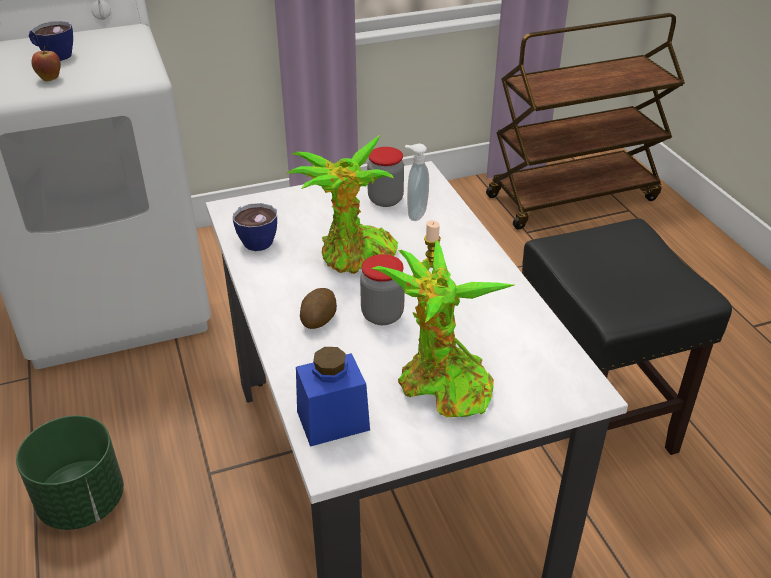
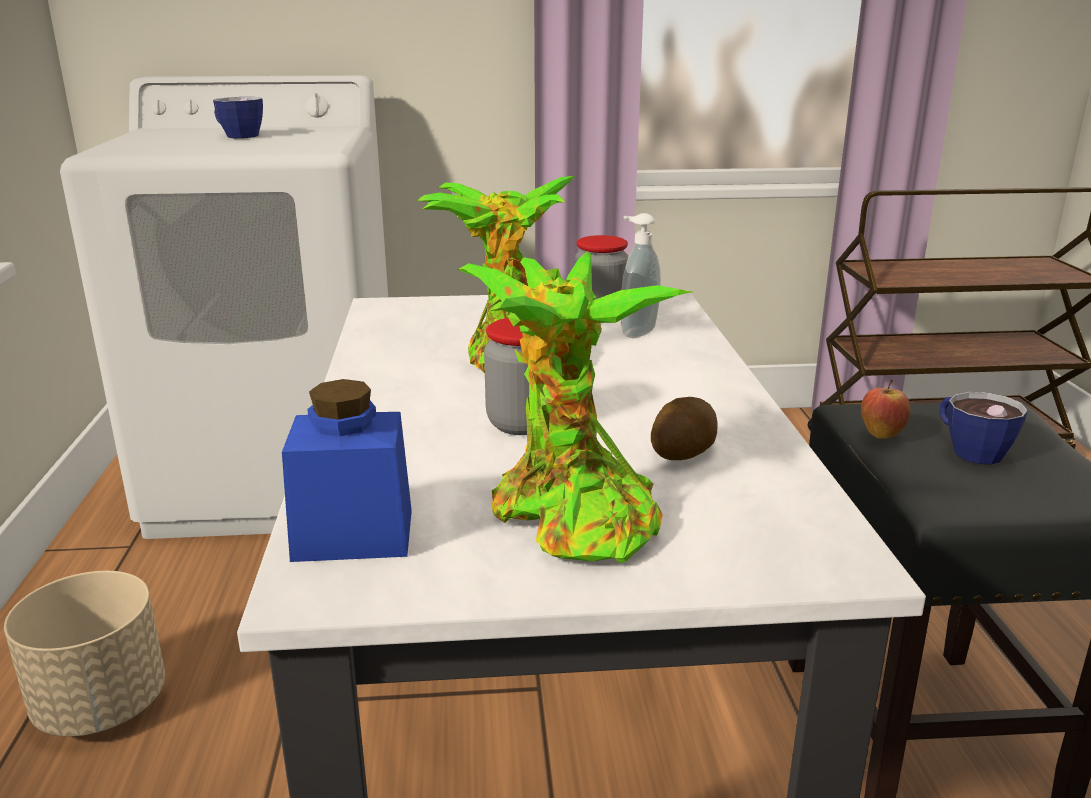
camera: 15 degrees right, 15 degrees down
green planter [16,416,124,530] -> beige planter [4,571,165,737]
apple [31,45,61,82] -> apple moved to [861,380,911,439]
cup [233,203,277,251] -> cup moved to [940,392,1028,464]
potato [300,288,337,329] -> potato moved to [651,397,718,460]
candle [424,220,441,268] -> none

